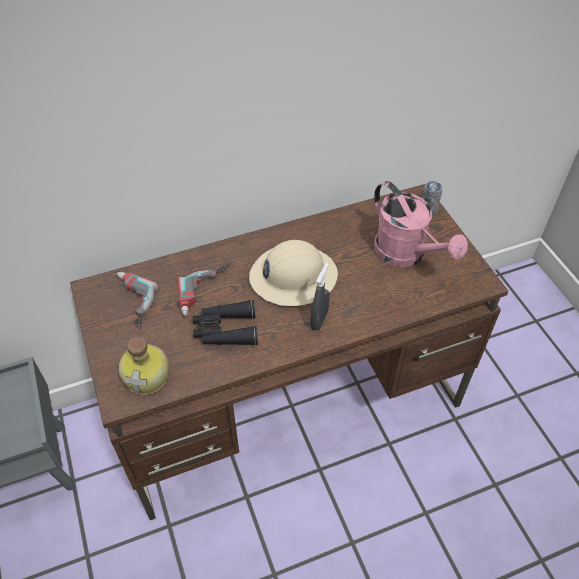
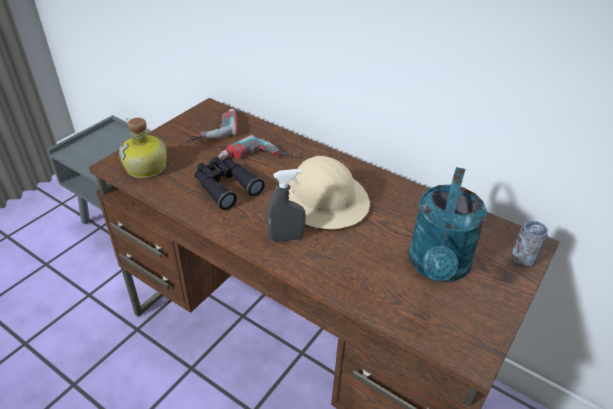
camera: 55 degrees right, 10 degrees down
pink watering can [374,181,468,267] -> turquoise watering can [408,167,487,282]

